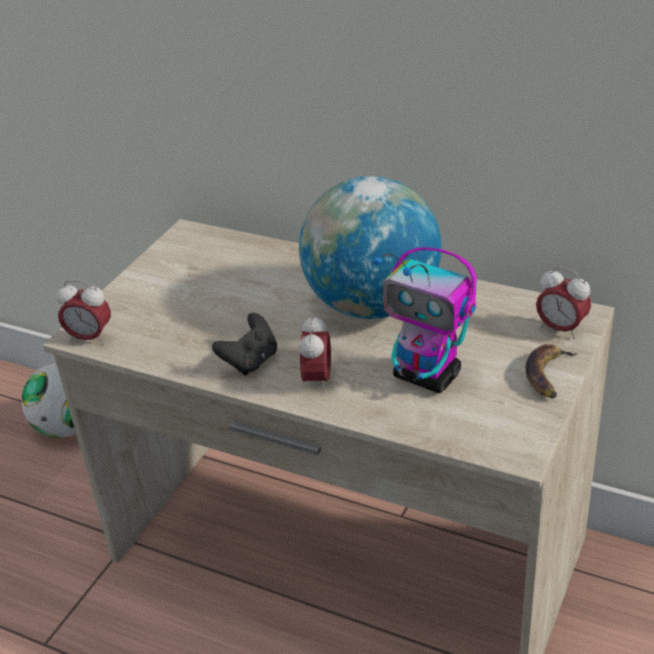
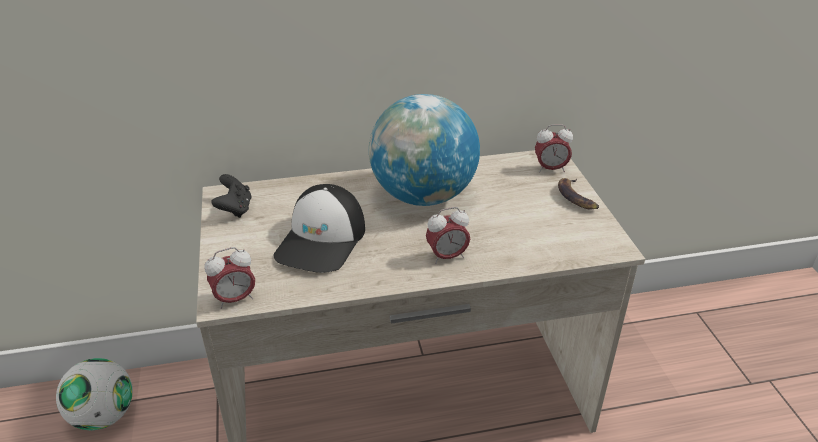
camera: 40 degrees left, 0 degrees up
black game controller [212,313,277,375] -> black game controller moved to [212,174,252,218]
alarm clock [299,314,331,393] -> alarm clock turned 105 degrees clockwise [426,207,470,264]
toy robot [373,247,477,393] -> none
none -> cap [274,184,365,273]

